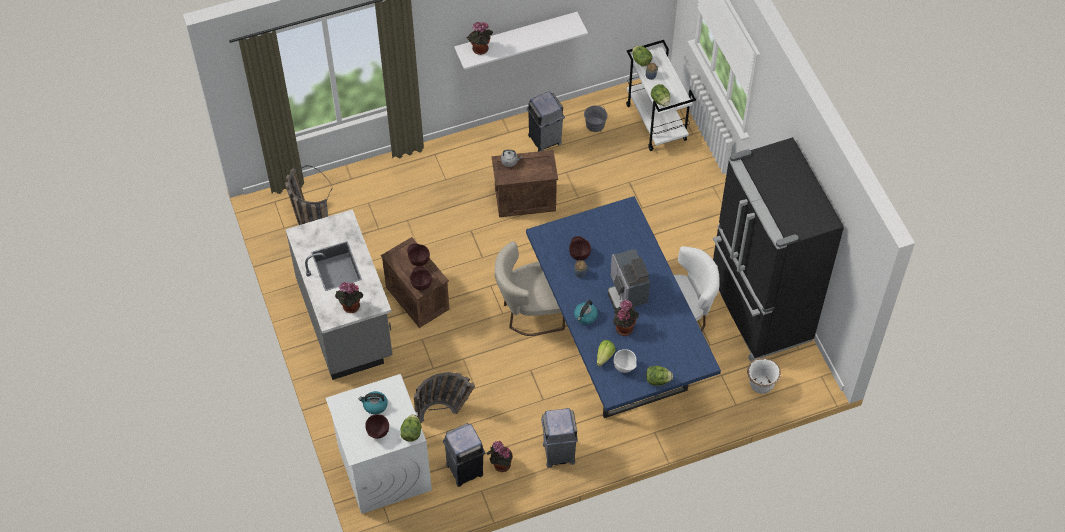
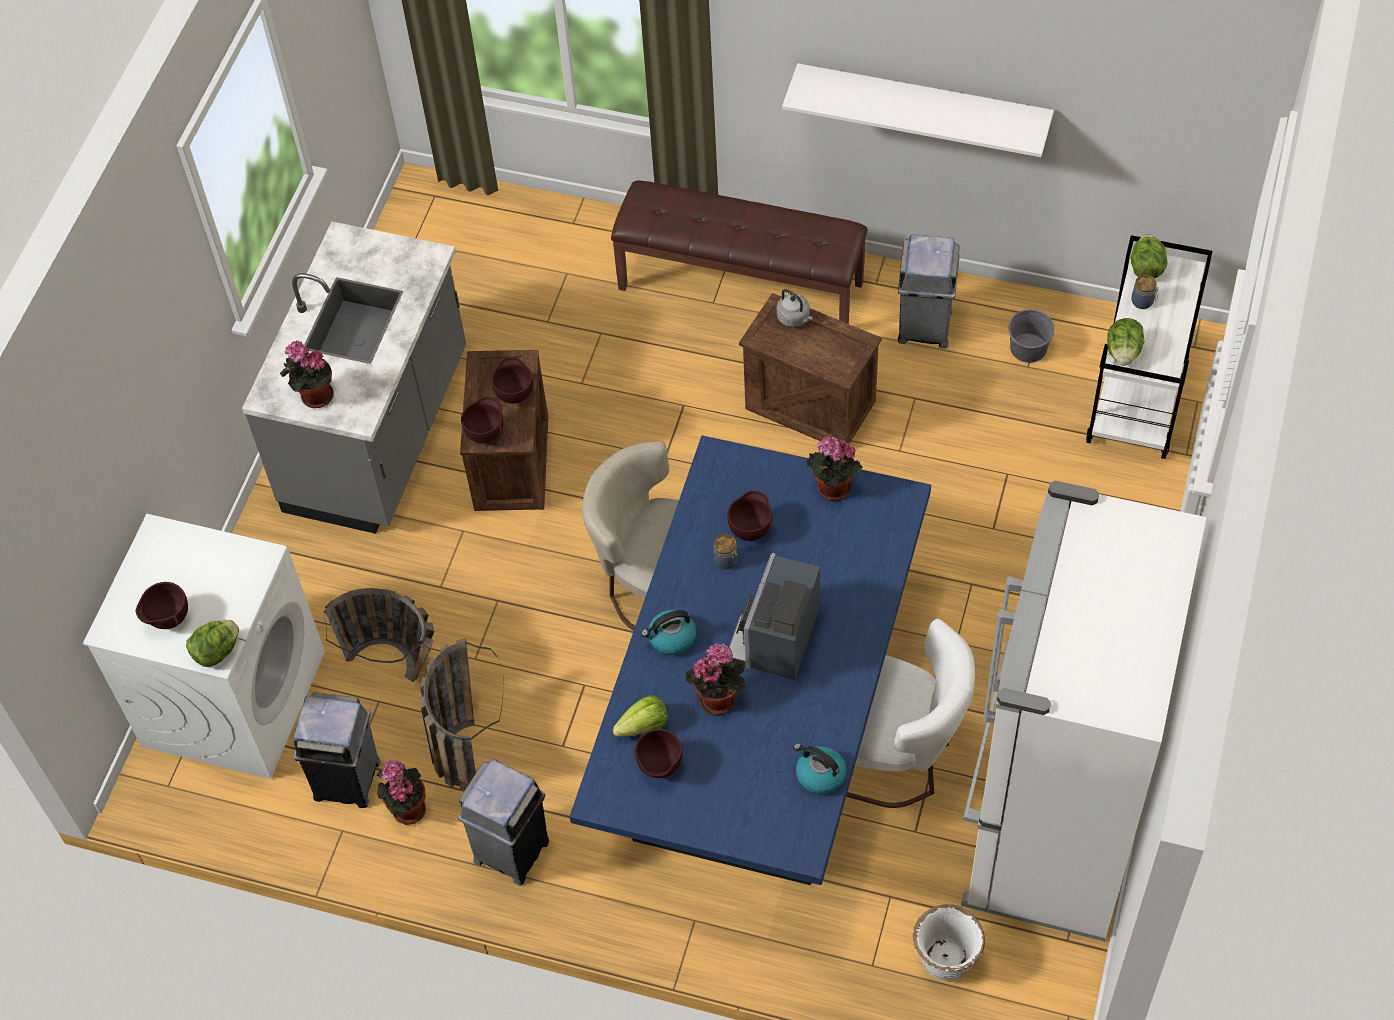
camera: 40 degrees right, 0 degrees up
basket [285,165,333,225] -> basket moved to [419,638,503,791]
kettle [359,391,388,415] -> kettle moved to [793,743,846,794]
potted plant [466,22,493,55] -> potted plant moved to [807,436,862,501]
white bowl [614,349,637,373] -> brown bowl [635,729,683,778]
lettuce [646,366,673,386] -> none
black fridge [713,137,844,362] -> white fridge [961,481,1206,942]
none -> brown bench [611,181,868,324]

